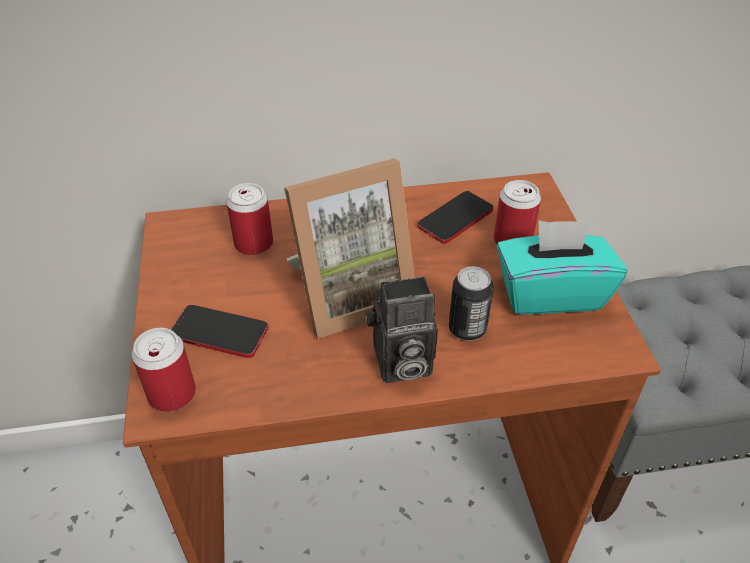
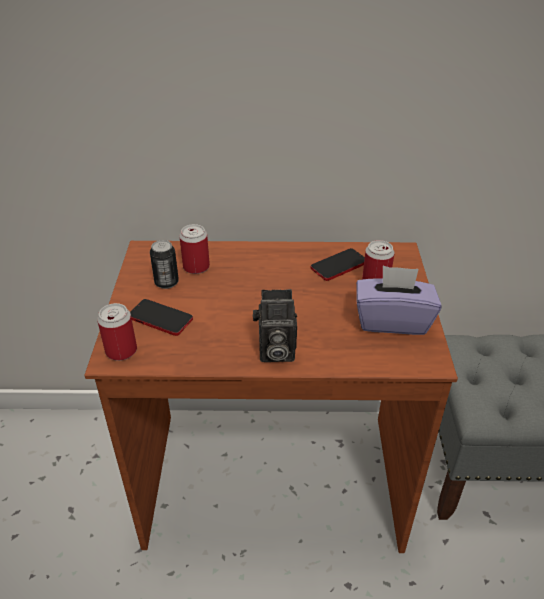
camera: 10 degrees right, 5 degrees down
picture frame [284,158,414,339] -> none
can [449,266,494,341] -> can moved to [150,240,179,289]
turquoise tissue box [497,220,628,315] -> purple tissue box [356,266,442,335]

